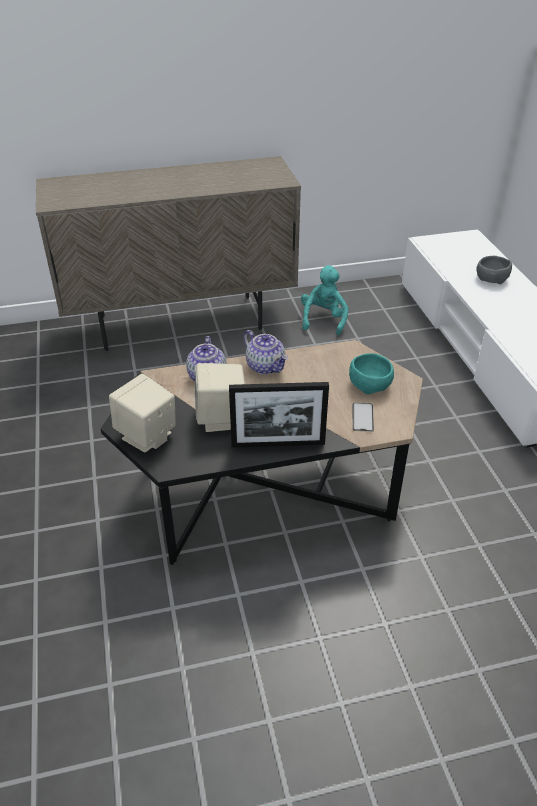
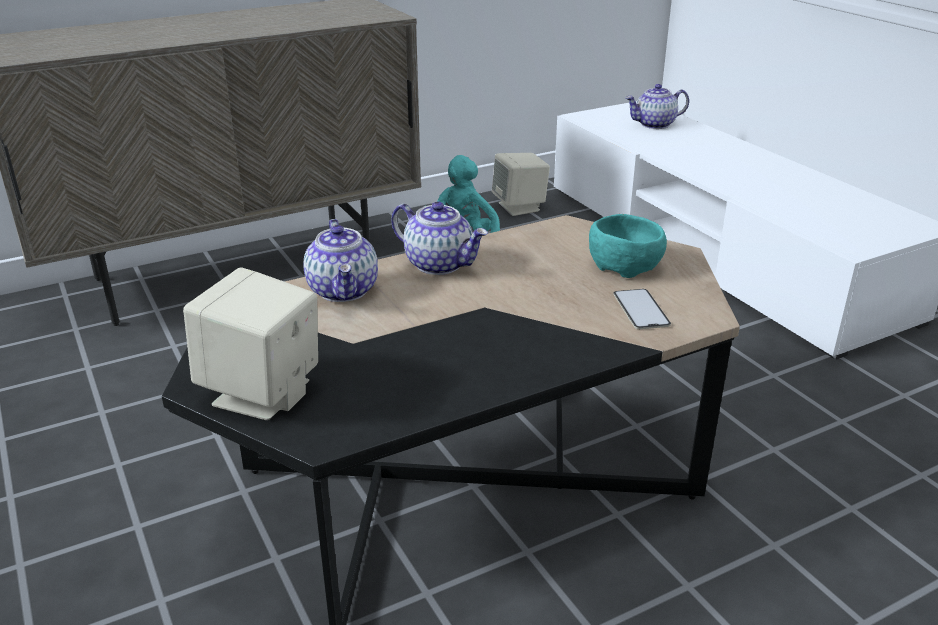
camera: 15 degrees left, 10 degrees down
beige speaker [195,363,245,432] -> beige speaker moved to [492,153,550,216]
picture frame [229,382,329,448] -> none
grey bowl [476,256,512,284] -> none
none -> teapot [625,84,689,129]

